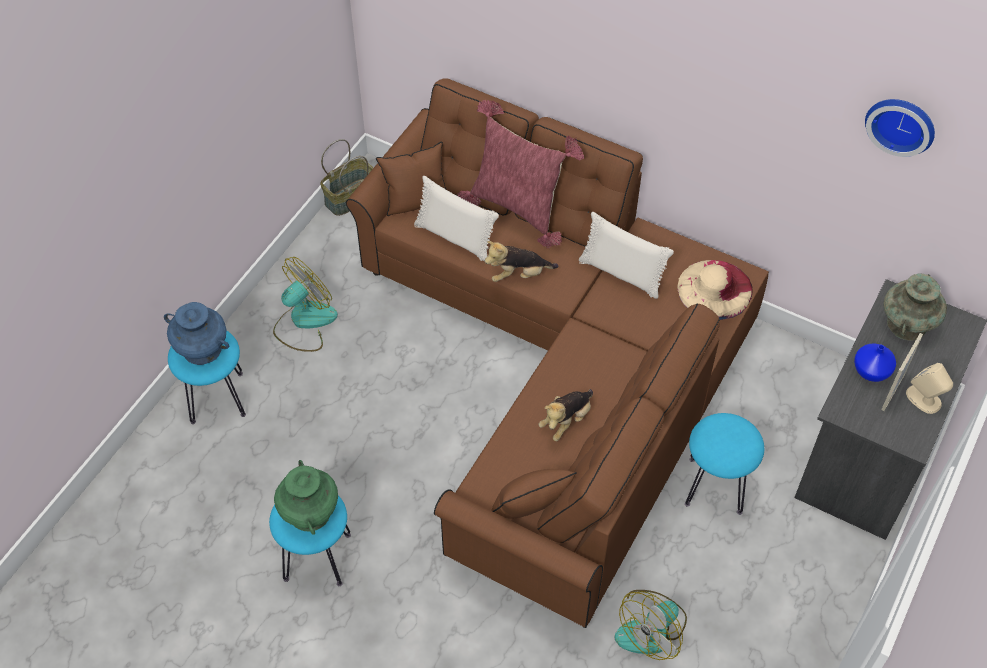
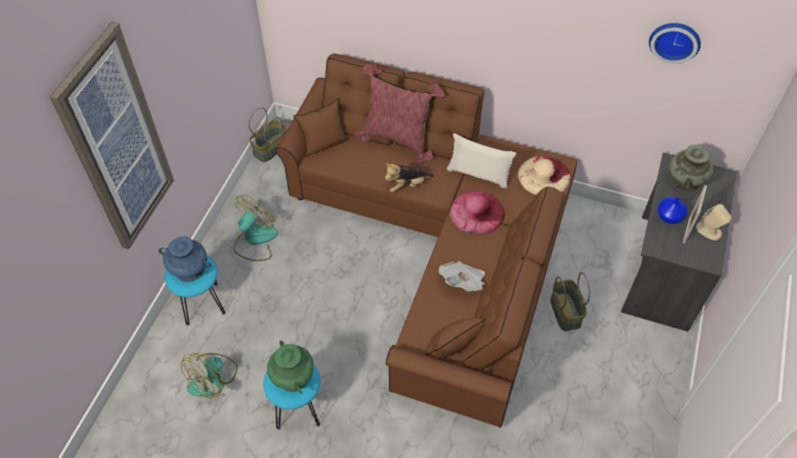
camera: 10 degrees left, 0 degrees up
white pillow [414,176,499,262] -> none
plush toy [539,389,593,441] -> newspaper [439,261,486,292]
fan [615,590,687,660] -> fan moved to [181,353,238,398]
turquoise stool [685,413,764,515] -> basket [550,272,590,331]
none -> picture [49,21,174,250]
none -> pink hat [450,191,505,235]

